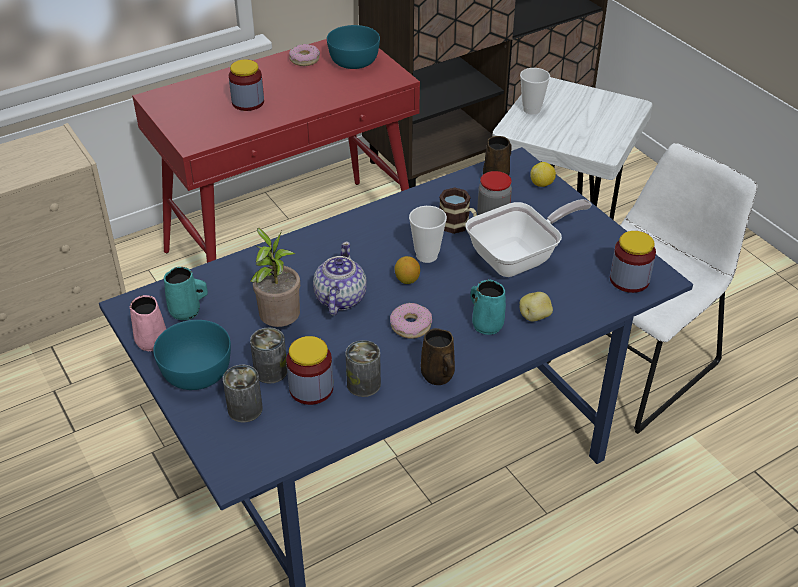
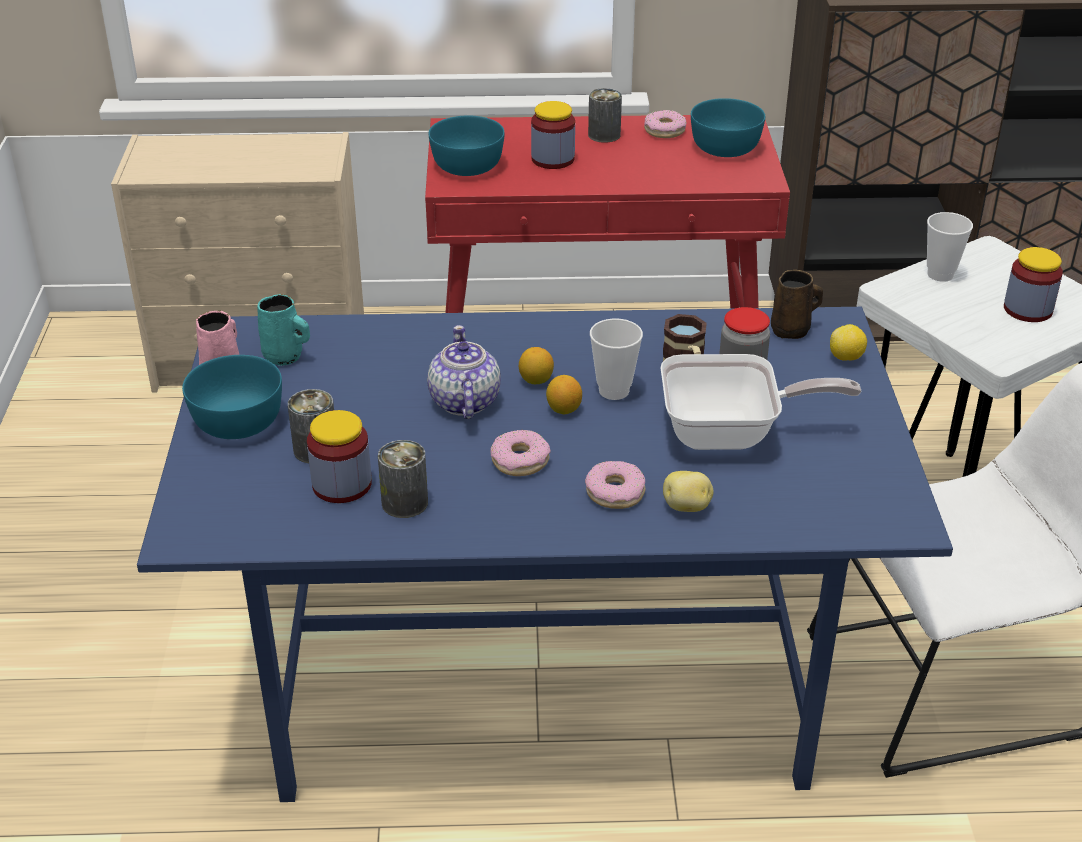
camera: 30 degrees right, 5 degrees down
can [223,365,263,422] -> can moved to [588,88,622,143]
potted plant [251,228,300,327] -> none
teapot [313,242,367,315] -> teapot turned 45 degrees counterclockwise [427,325,501,419]
brown mug [421,328,455,385] -> none
turquoise mug [471,279,506,335] -> donut [585,461,645,509]
jar [610,231,656,293] -> jar moved to [1004,247,1063,322]
none -> turquoise bowl [429,116,505,176]
none -> lemon [519,347,554,384]

